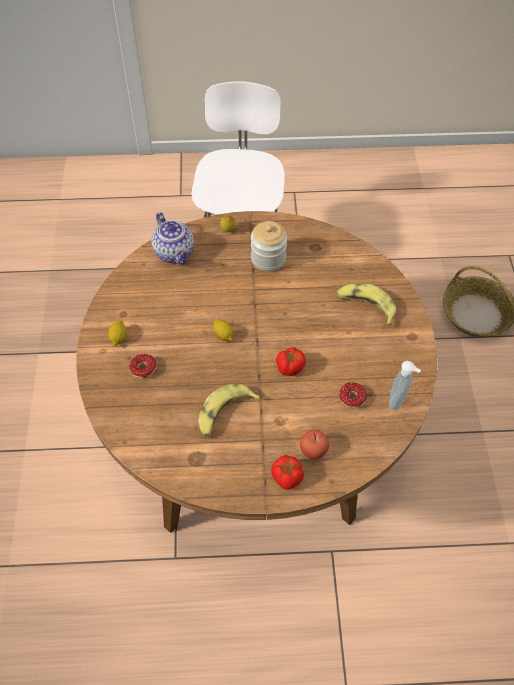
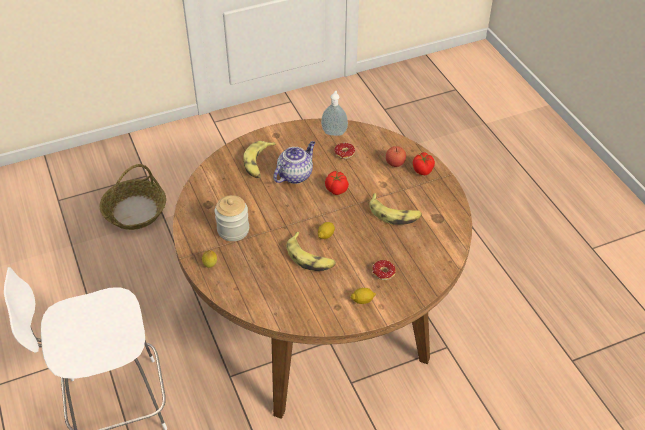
camera: 110 degrees left, 10 degrees down
teapot [151,212,194,265] -> teapot moved to [273,141,315,184]
none -> banana [287,232,336,271]

